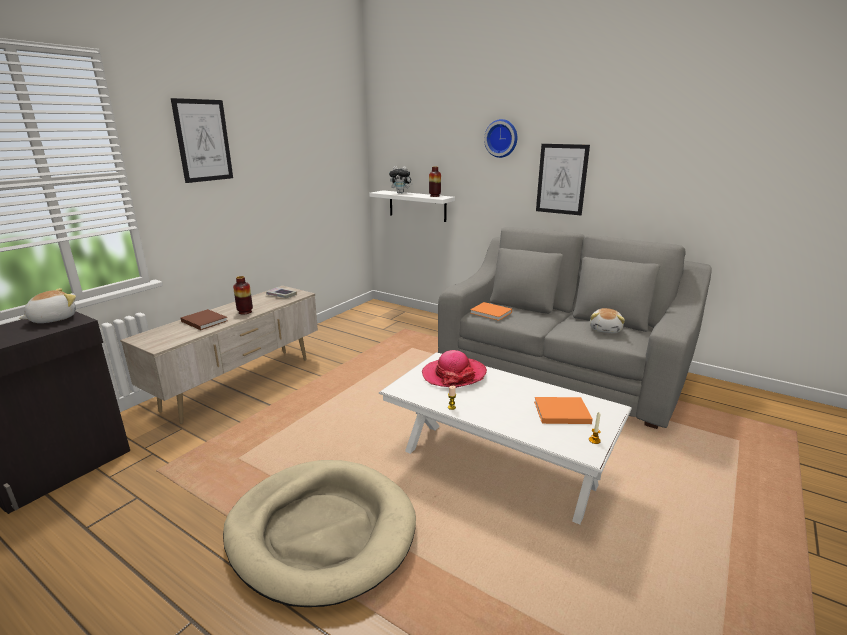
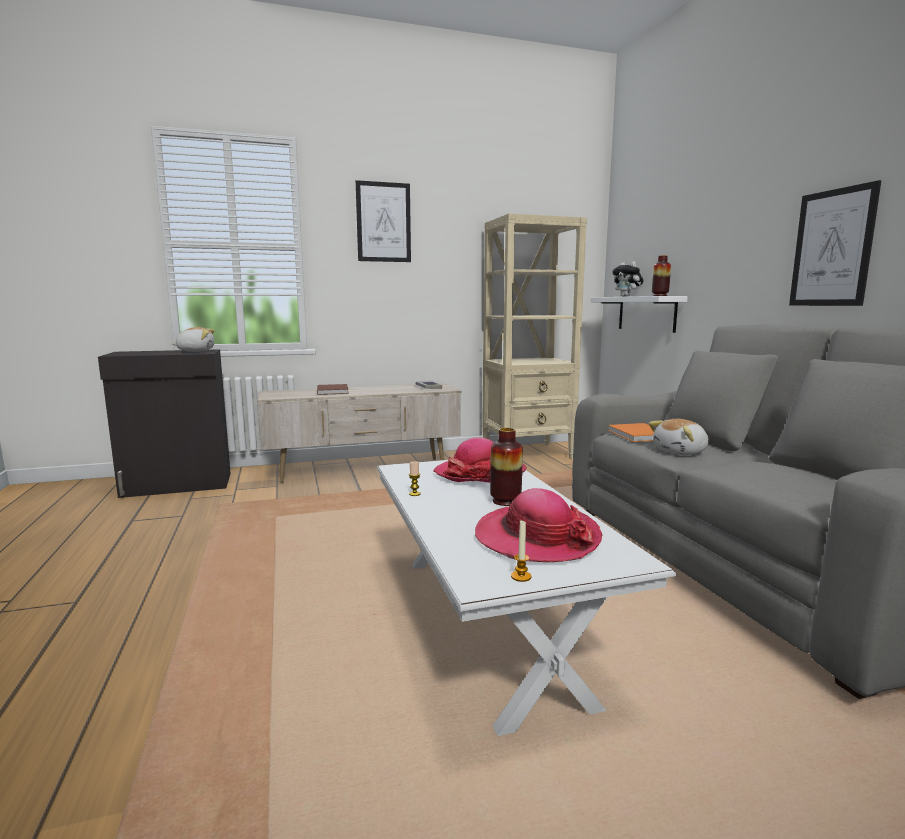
camera: 40 degrees right, 10 degrees down
beige dog bed [223,460,416,607] -> none
vase [233,276,253,315] -> vase moved to [490,428,523,506]
wall clock [484,119,517,158] -> none
orange book [534,397,593,424] -> hat [475,488,602,562]
plush toy [590,308,625,333] -> plush toy moved to [649,419,709,455]
none -> beige bookcase [482,214,587,458]

